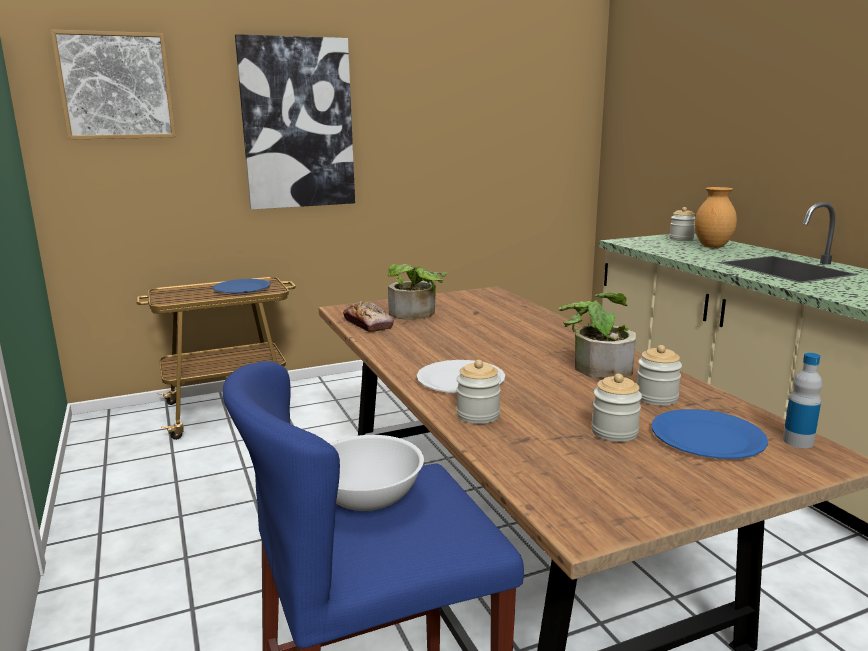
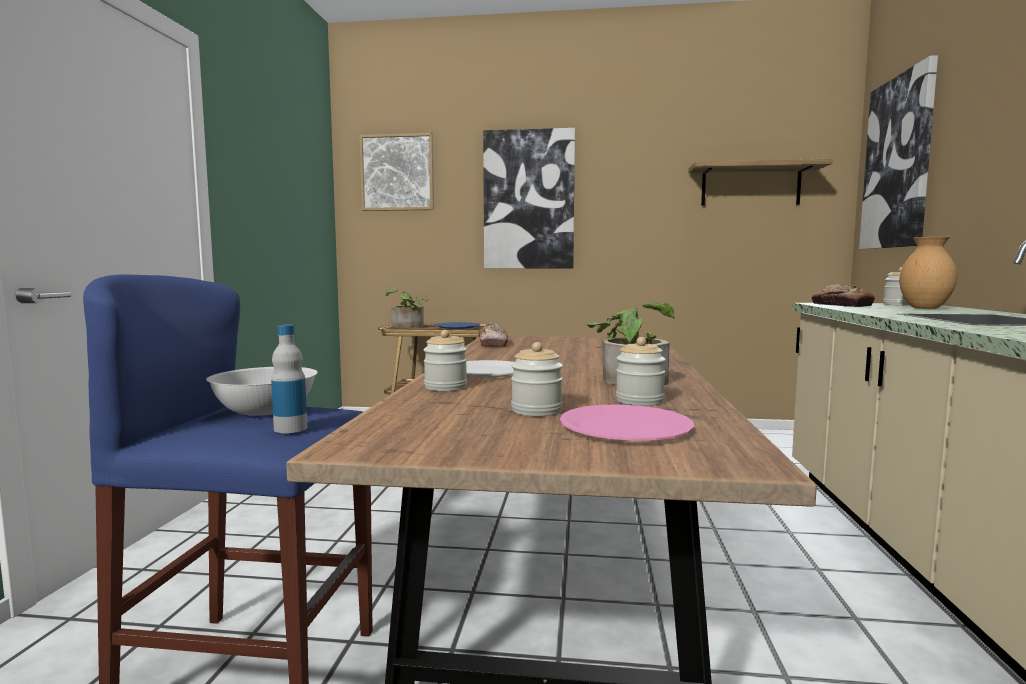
camera: 30 degrees right, 10 degrees down
potted plant [387,264,447,320] -> potted plant moved to [385,289,429,328]
blue plate [651,409,768,459] -> pink plate [560,404,694,441]
bottle [783,353,822,448] -> bottle moved to [271,325,307,433]
none -> shelf [688,159,832,206]
none -> bread [811,284,875,307]
none -> picture [859,55,938,249]

